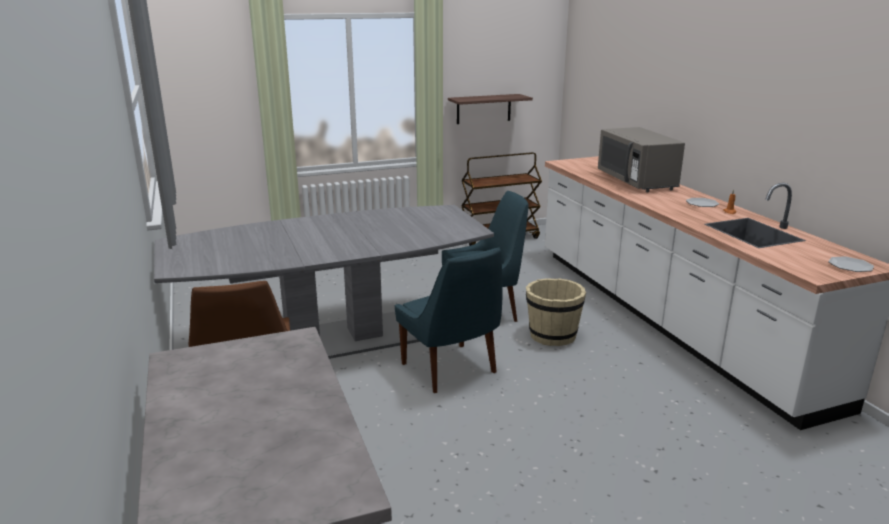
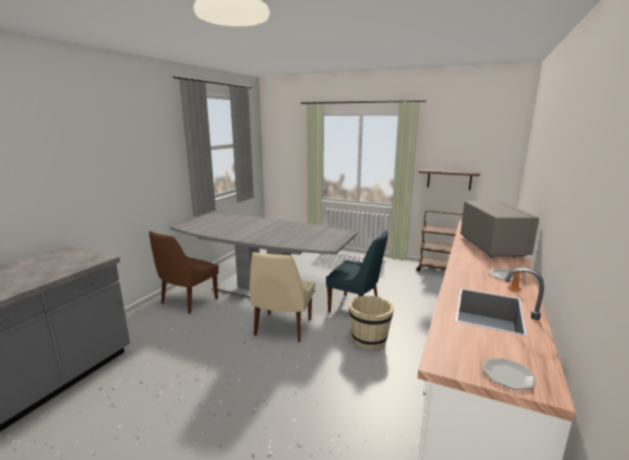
camera: 45 degrees right, 5 degrees down
blue chair [395,248,502,393] -> beige chair [250,252,315,342]
grey microwave [598,127,685,192] -> grey microwave turned 150 degrees clockwise [460,201,539,258]

